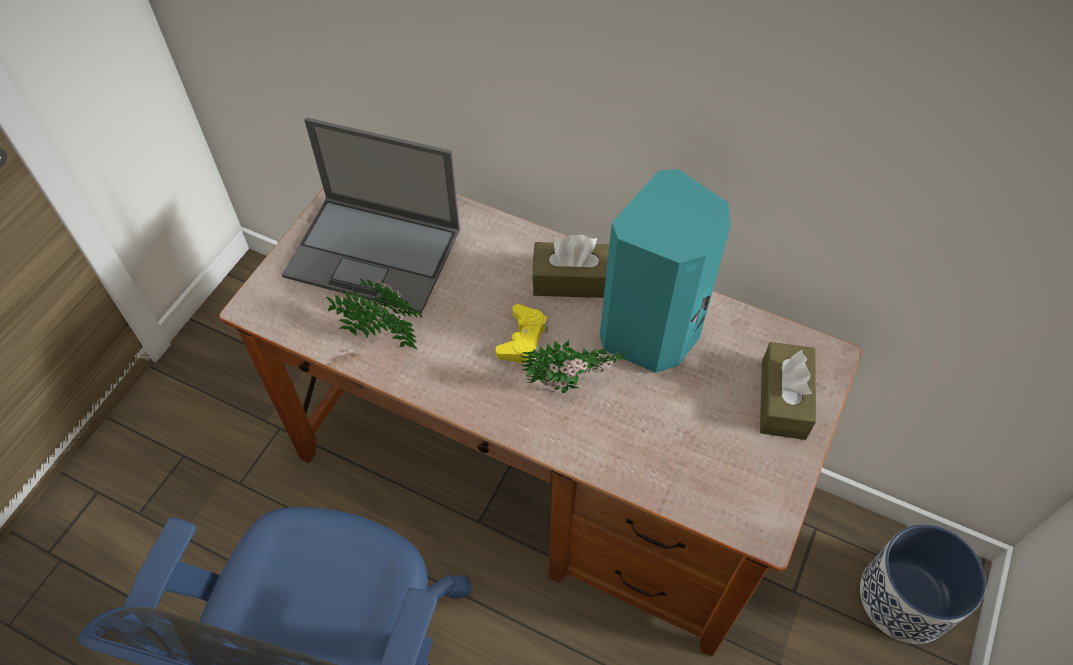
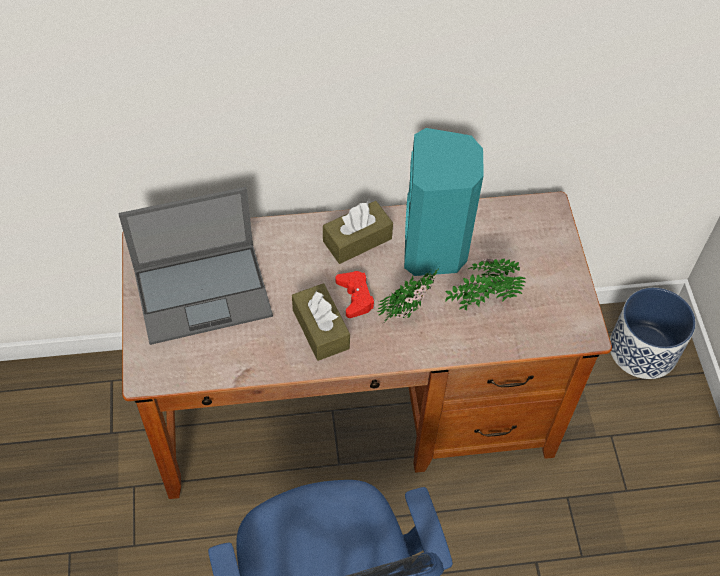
camera: 35 degrees left, 0 degrees up
potted plant [326,278,422,350] -> potted plant moved to [445,258,526,311]
yellow game controller [495,304,548,363] -> red game controller [336,271,375,318]
brown tissue box [760,342,816,440] -> brown tissue box moved to [292,283,350,361]

